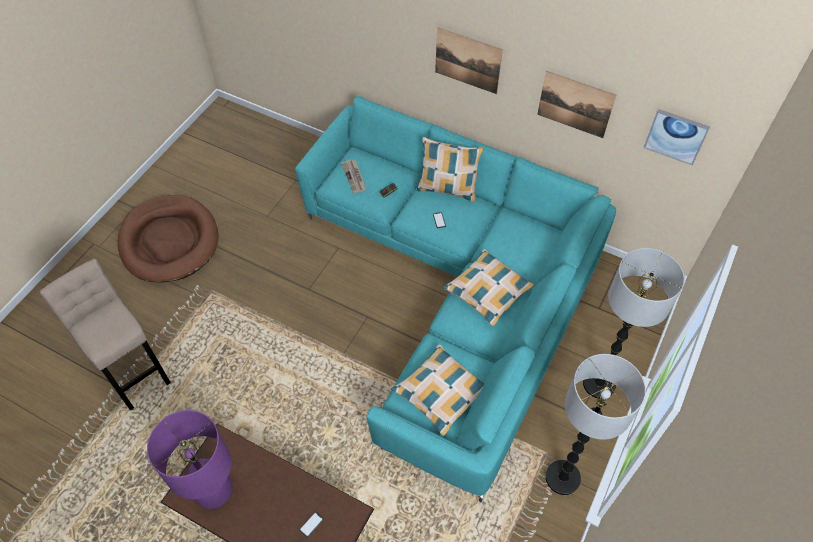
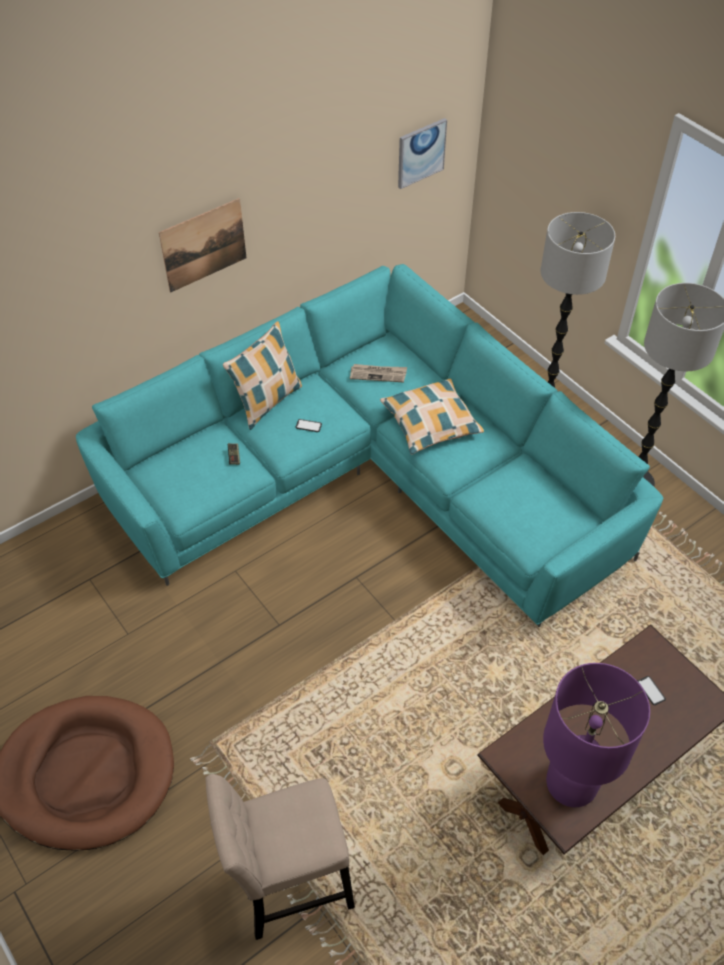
camera: 65 degrees left, 5 degrees down
newspaper [341,160,366,193] -> newspaper moved to [350,364,407,382]
pillow [391,344,484,436] -> none
picture [537,71,616,138] -> none

